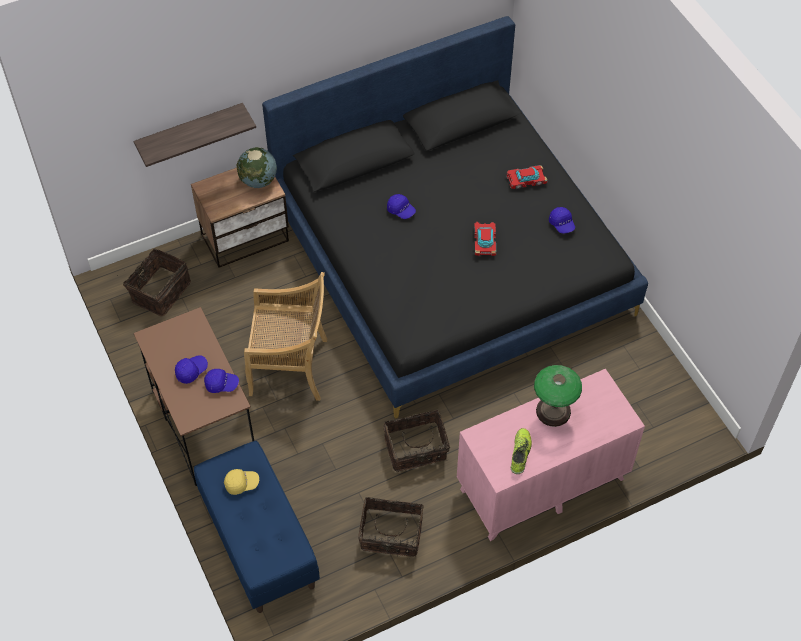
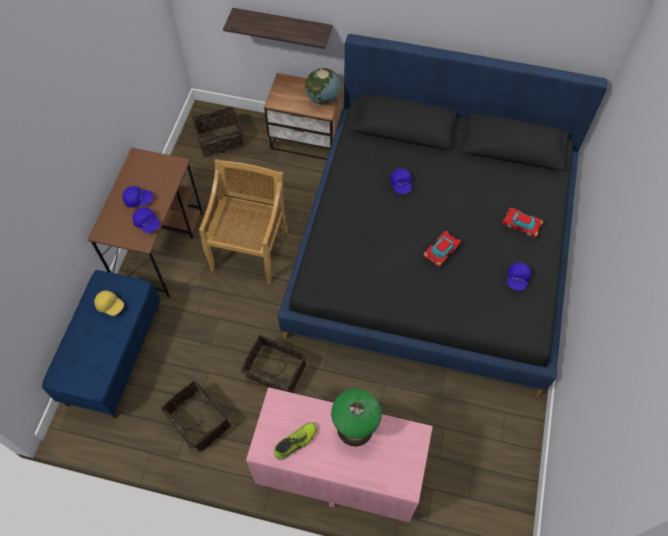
camera: 40 degrees right, 5 degrees up
beige chair [244,272,327,401] -> beige chair turned 120 degrees counterclockwise [199,159,288,284]

